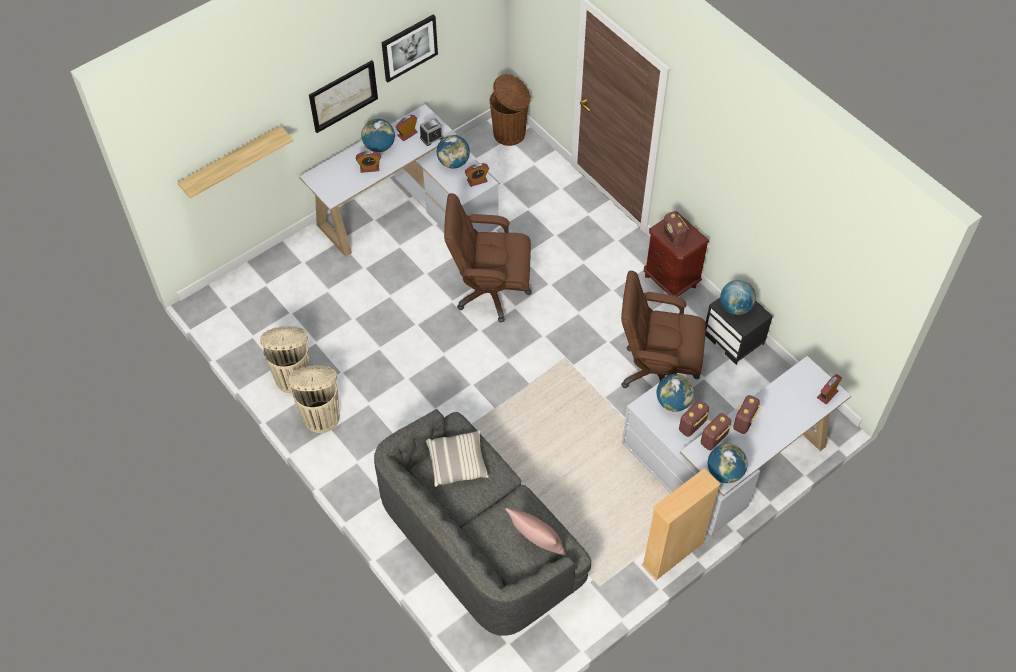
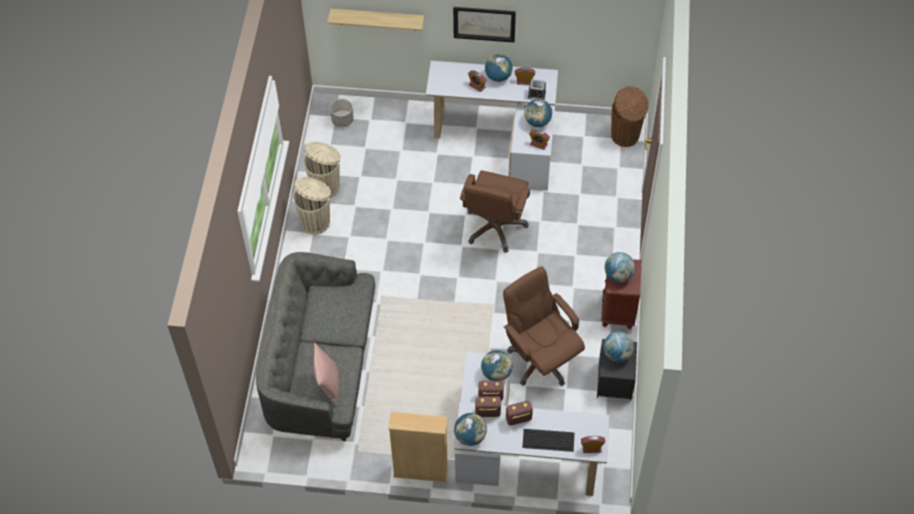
camera: 45 degrees right, 0 degrees up
picture [381,14,438,82] -> none
pillow [426,430,489,487] -> none
brown office chair [444,193,531,323] -> brown office chair turned 120 degrees counterclockwise [460,170,530,253]
radio [662,212,689,247] -> globe [605,252,635,282]
none -> grey planter [330,99,354,127]
none -> keyboard [522,429,575,452]

